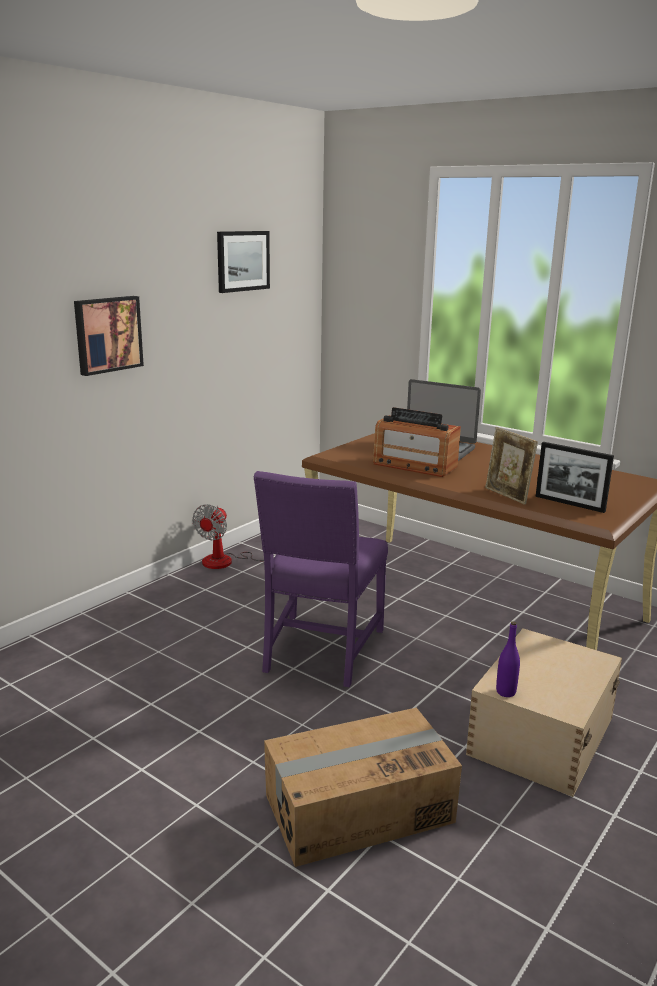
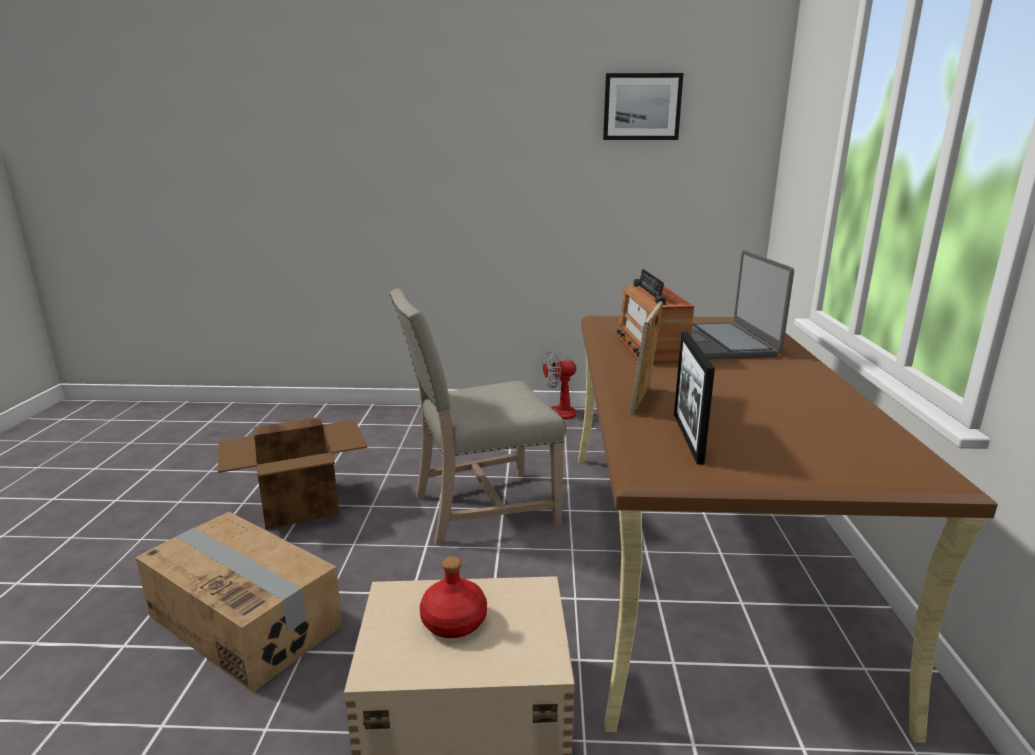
camera: 55 degrees right, 0 degrees up
picture [74,296,144,376] -> none
purple chair [254,471,388,687] -> beige chair [389,288,566,545]
purple bottle [496,621,520,697] -> none
none -> cardboard box [218,417,367,530]
none -> red bottle [420,556,487,638]

